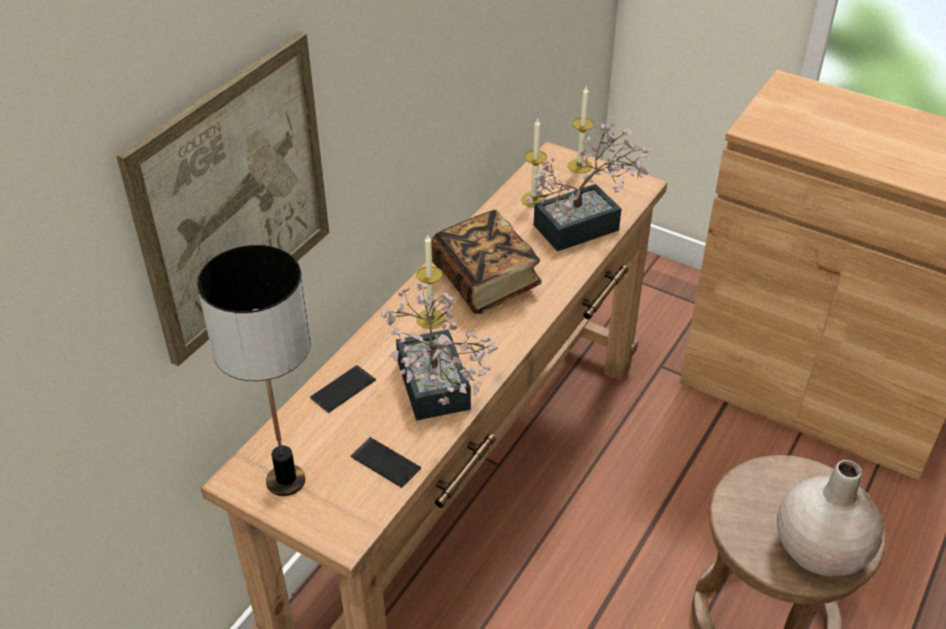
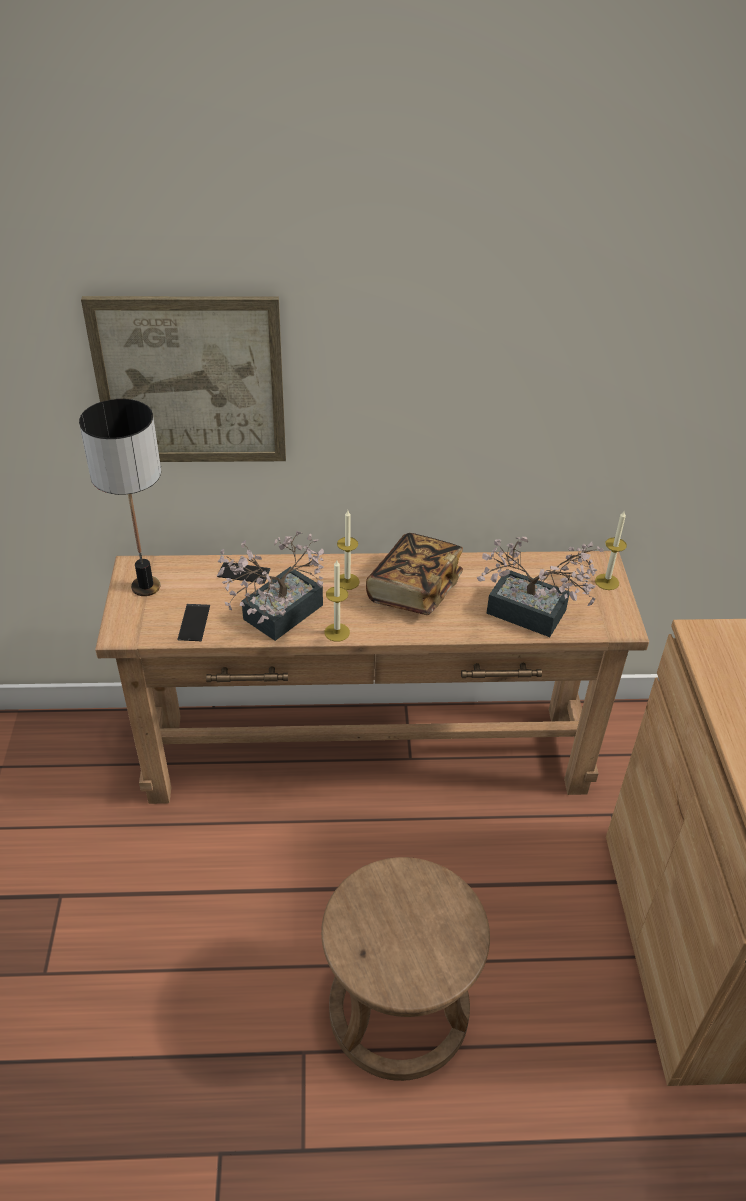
camera: 55 degrees right, 0 degrees up
candle [521,119,547,208] -> candle moved to [325,560,350,642]
beige vase [777,460,884,576] -> none

